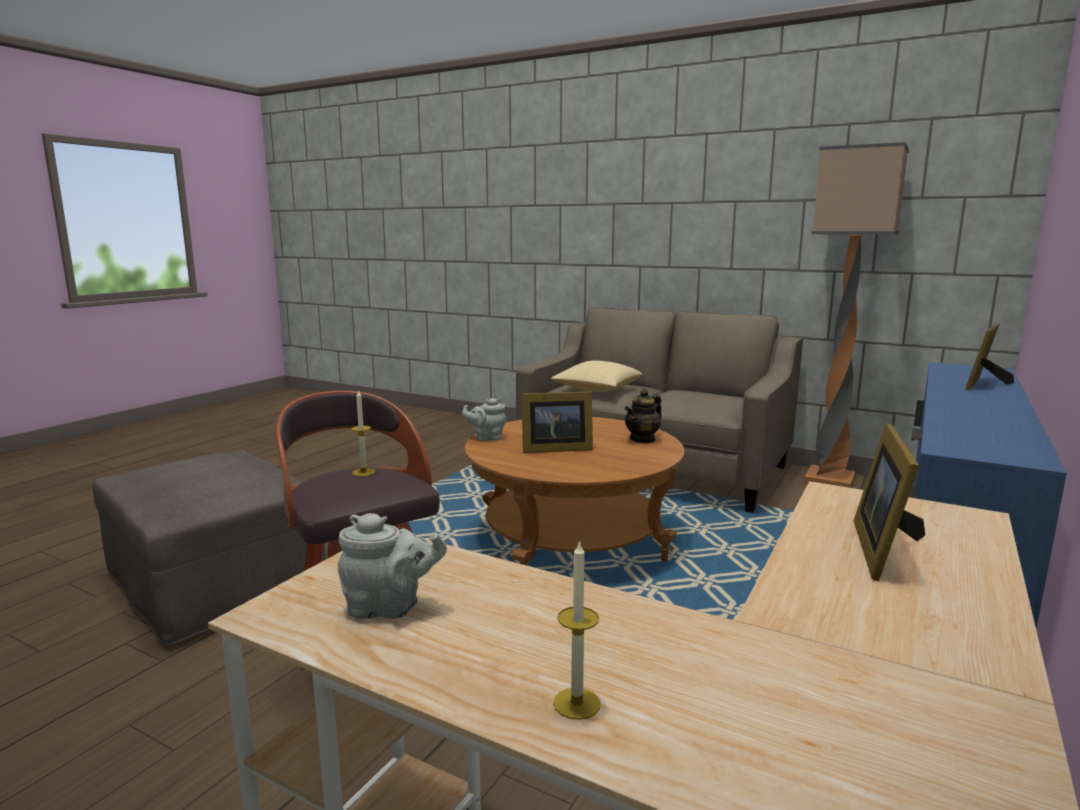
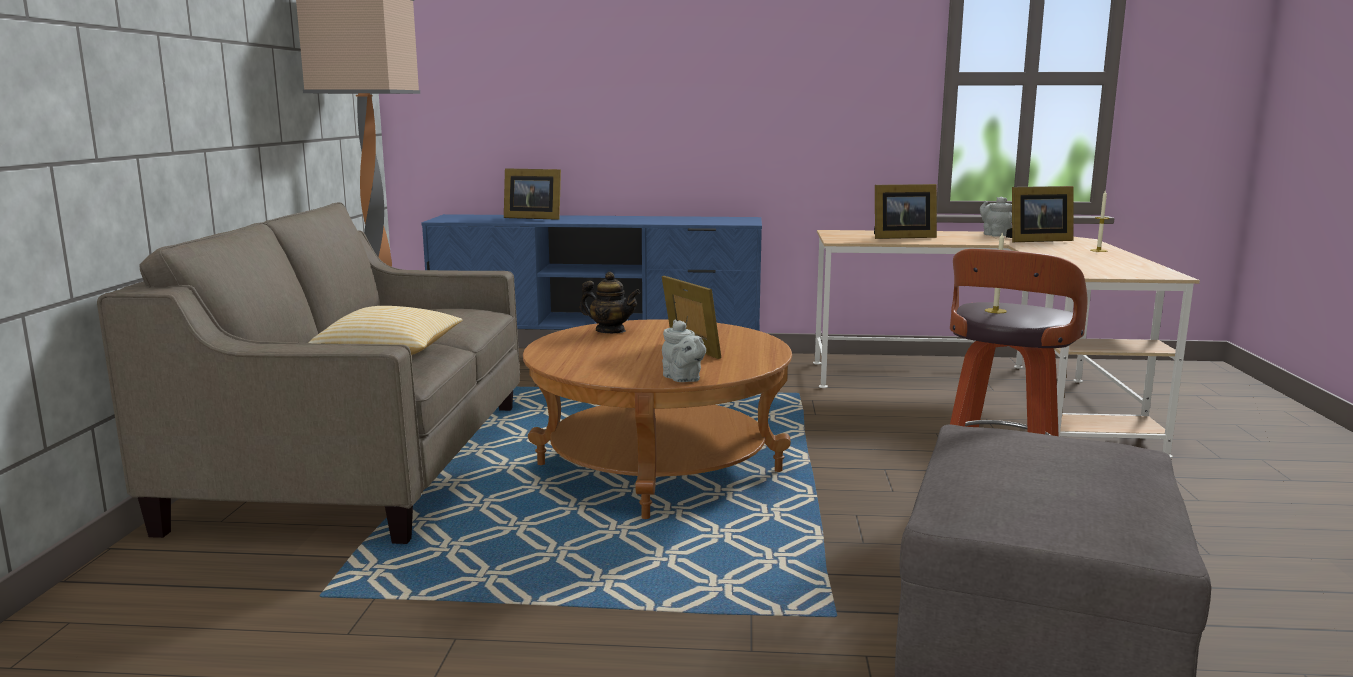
camera: 115 degrees left, 0 degrees up
grey teapot [338,513,447,619] -> grey teapot moved to [980,197,1012,237]
none -> picture frame [1006,186,1074,242]

